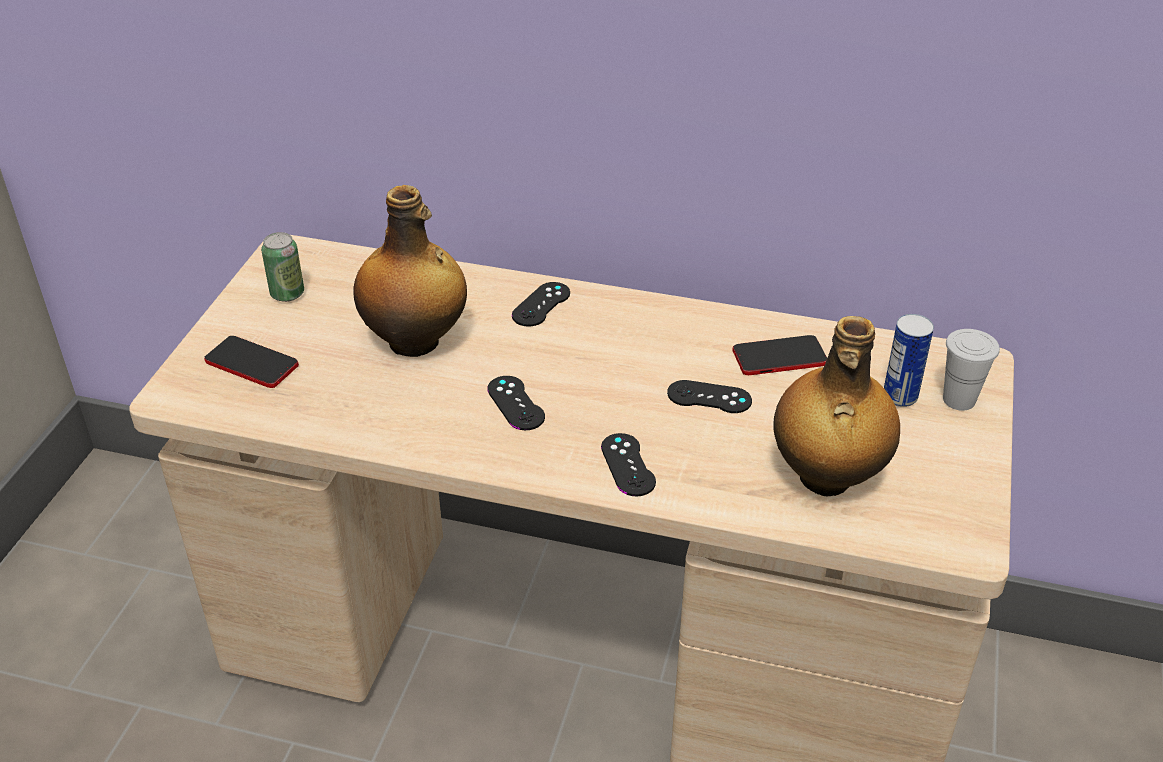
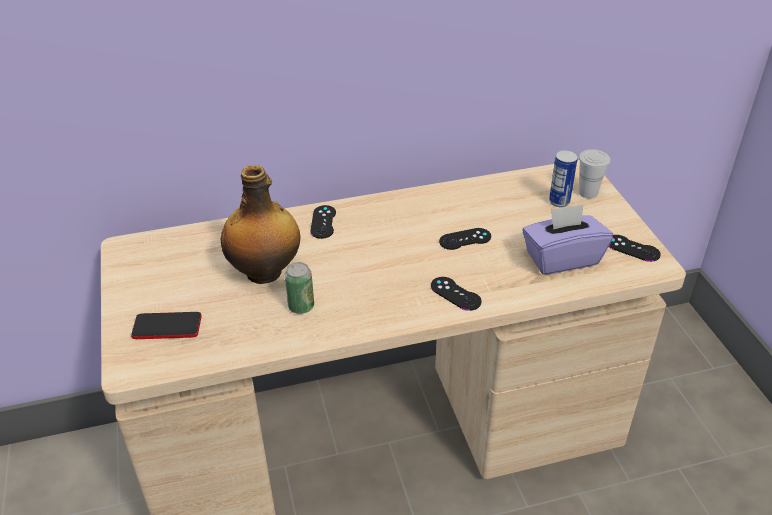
camera: 30 degrees left, 0 degrees up
can [261,232,304,302] -> can moved to [284,262,314,314]
black game controller [488,376,545,430] -> black game controller moved to [609,235,661,262]
phone [733,335,827,375] -> none
bottle [773,316,900,496] -> purple tissue box [522,204,613,275]

